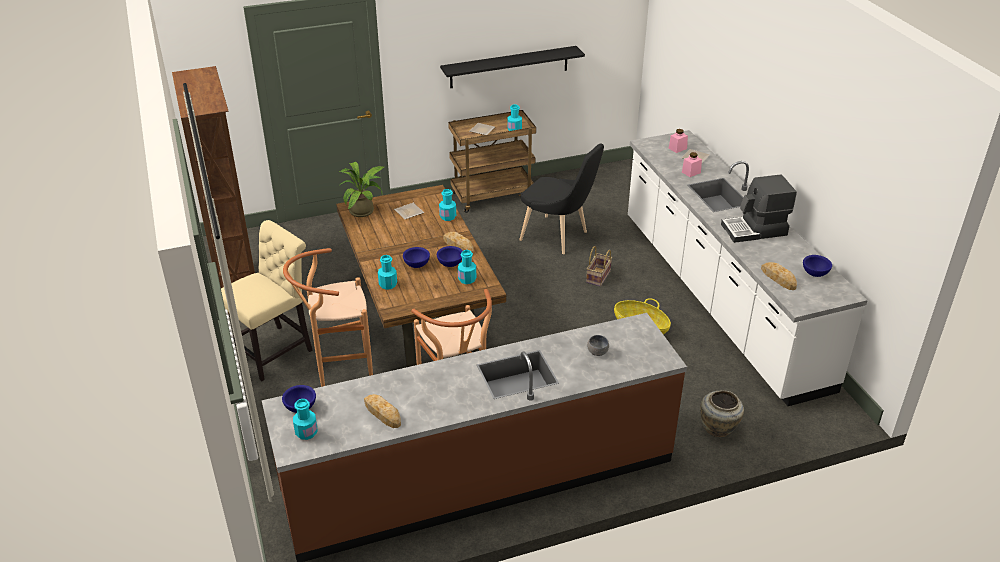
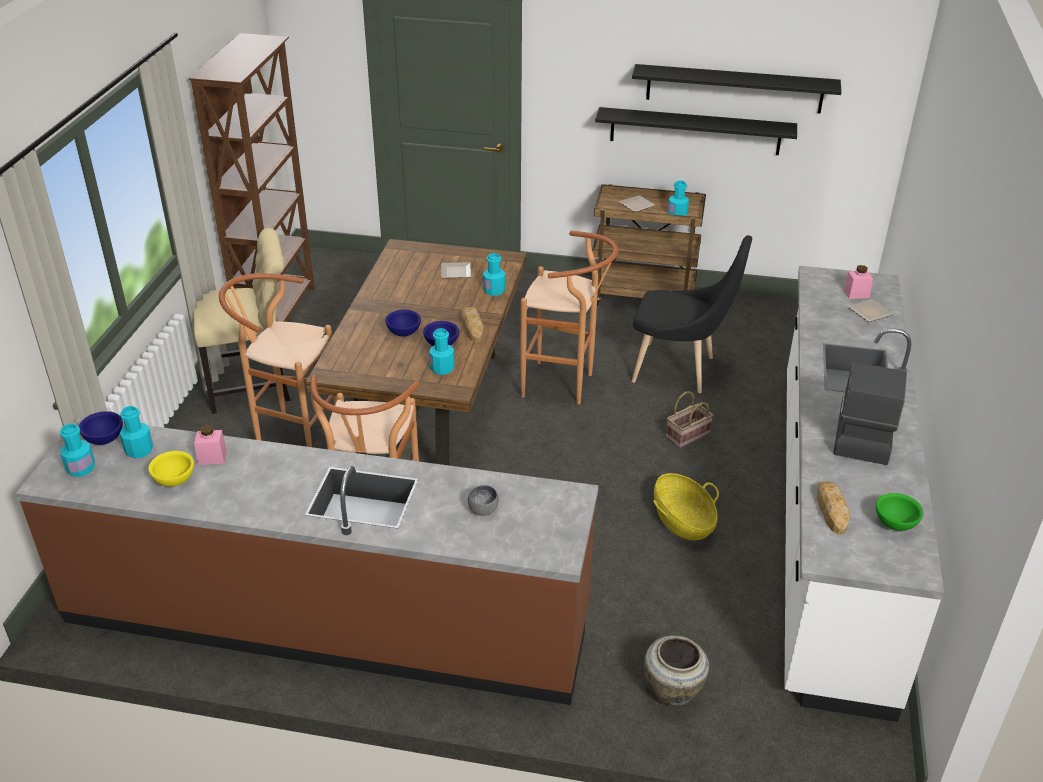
camera: 30 degrees right, 0 degrees up
potted plant [339,162,384,217] -> none
bread [364,394,401,428] -> yellow bowl [148,451,194,487]
turquoise bottle [378,255,397,290] -> turquoise bottle moved to [119,406,153,458]
black chair [519,143,604,254] -> black chair turned 45 degrees counterclockwise [631,235,752,393]
pink jar [682,152,702,177] -> pink jar moved to [194,424,227,465]
coffee machine [721,174,797,243] -> coffee machine turned 90 degrees clockwise [833,363,907,465]
blue bowl [803,255,832,277] -> green bowl [876,493,924,531]
none -> brown stool [520,231,619,405]
none -> black shelf [632,64,842,114]

